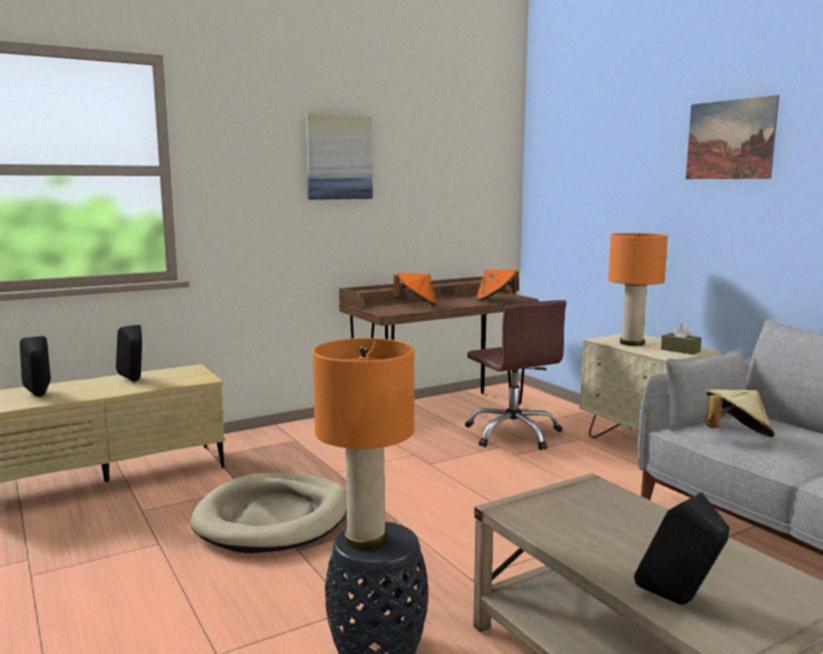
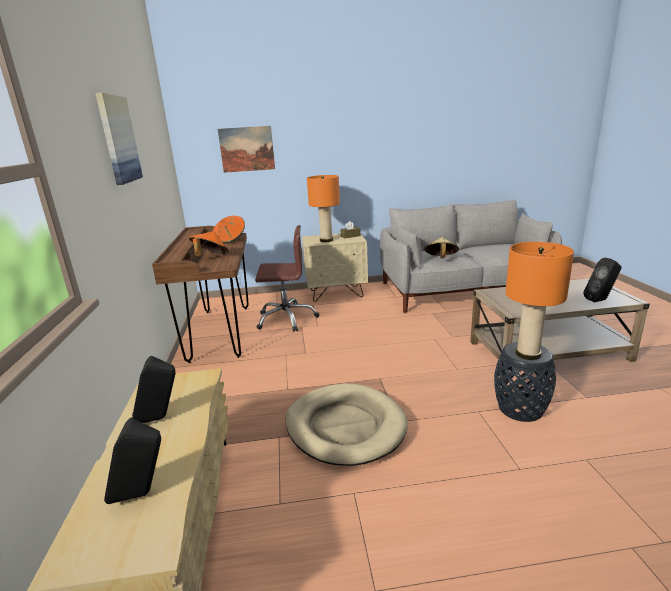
camera: 65 degrees left, 10 degrees up
picture [686,95,779,179] -> picture moved to [218,126,275,173]

